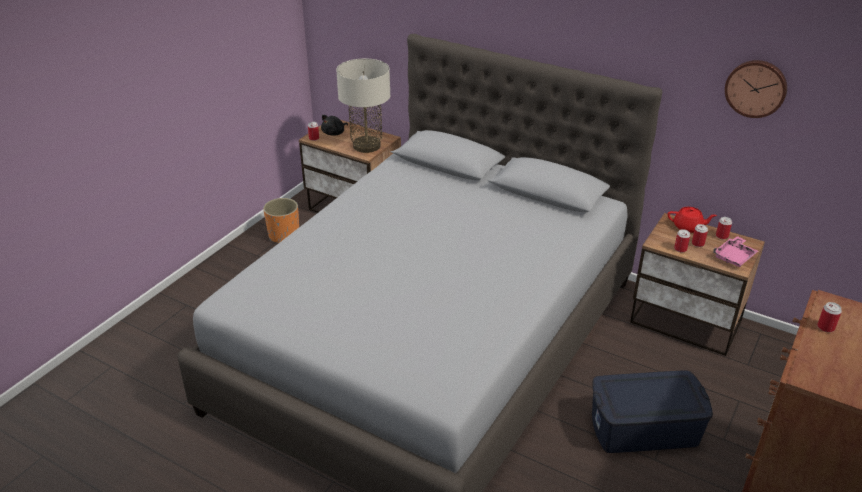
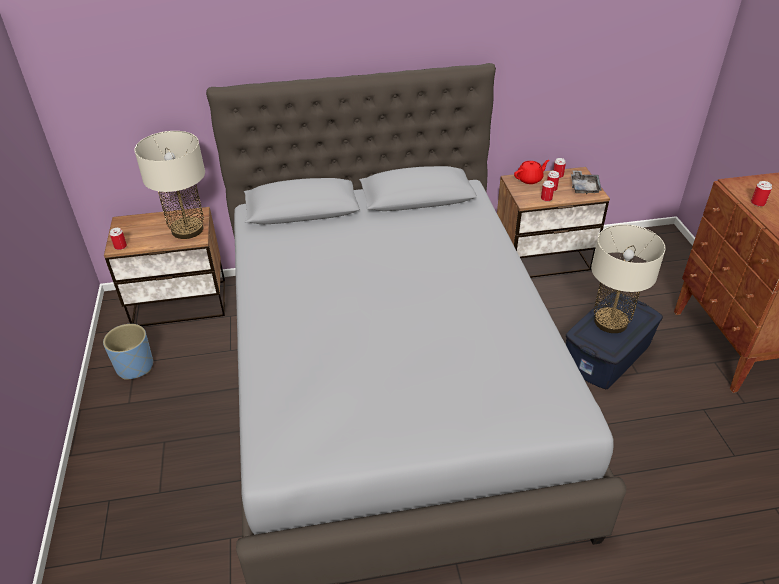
camera: 40 degrees left, 5 degrees up
orange planter [263,198,299,243] -> blue planter [103,324,153,380]
black plush toy [321,115,348,136] -> none
pink tray [713,236,758,267] -> grey tray [571,170,602,194]
wall clock [725,60,787,118] -> none
none -> table lamp [591,224,666,333]

